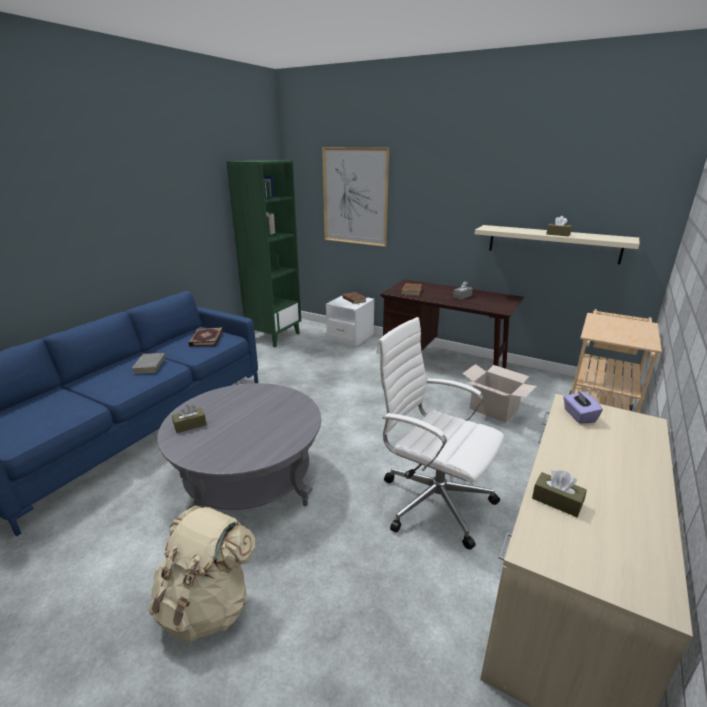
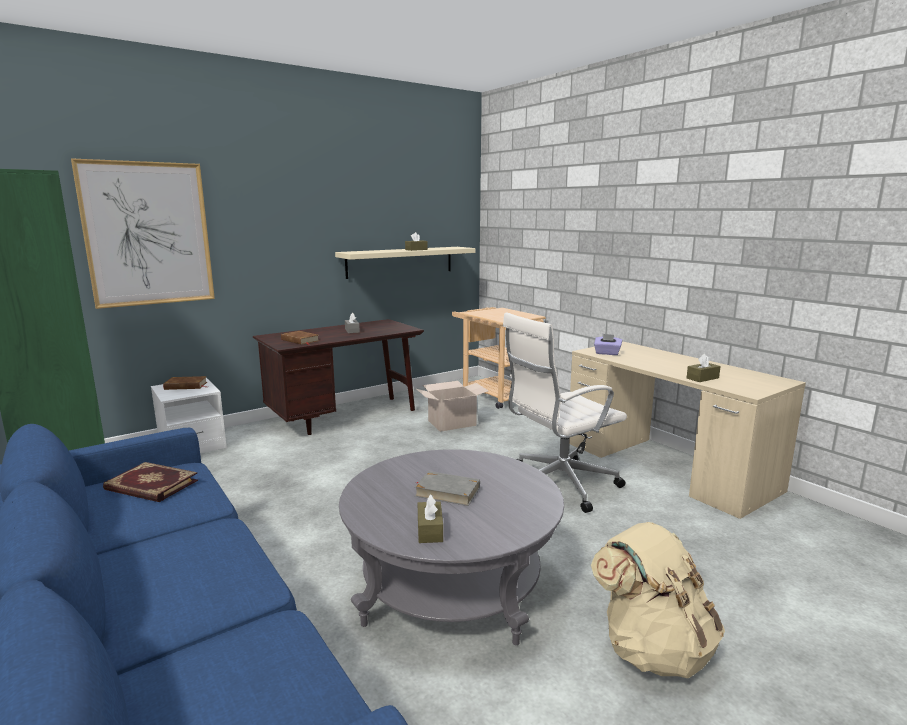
camera: 65 degrees left, 10 degrees down
grey book [131,353,166,374] -> grey book moved to [415,471,480,506]

